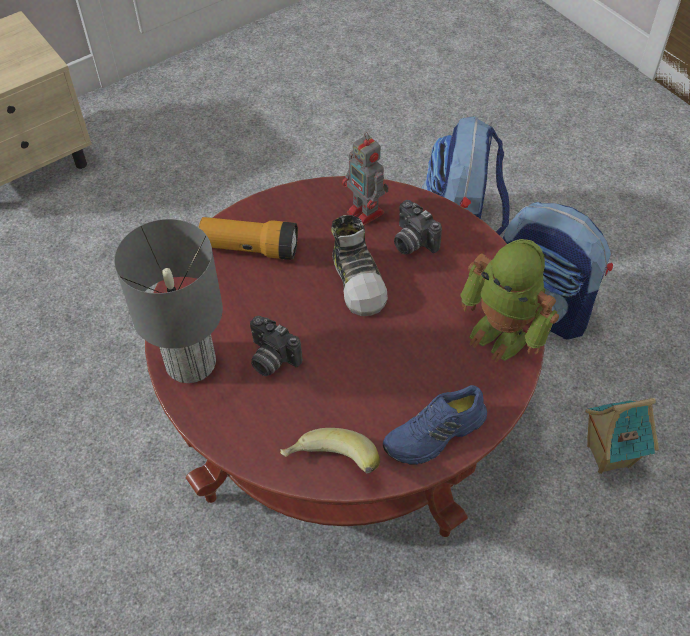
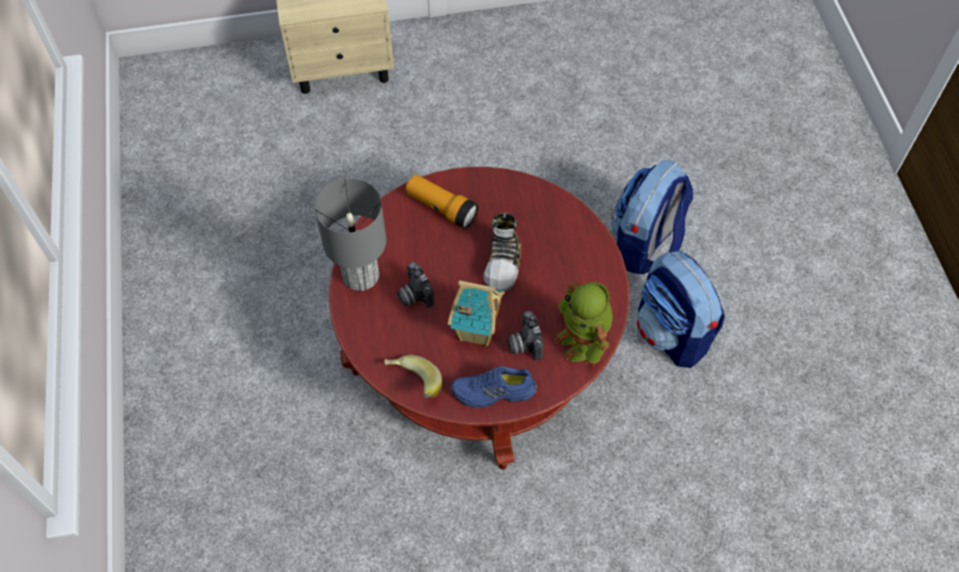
camera: 25 degrees right, 5 degrees up
toy robot [342,132,389,226] -> none
camera [394,200,442,254] -> camera moved to [507,311,544,360]
toy house [585,398,659,474] -> toy house moved to [448,280,505,347]

